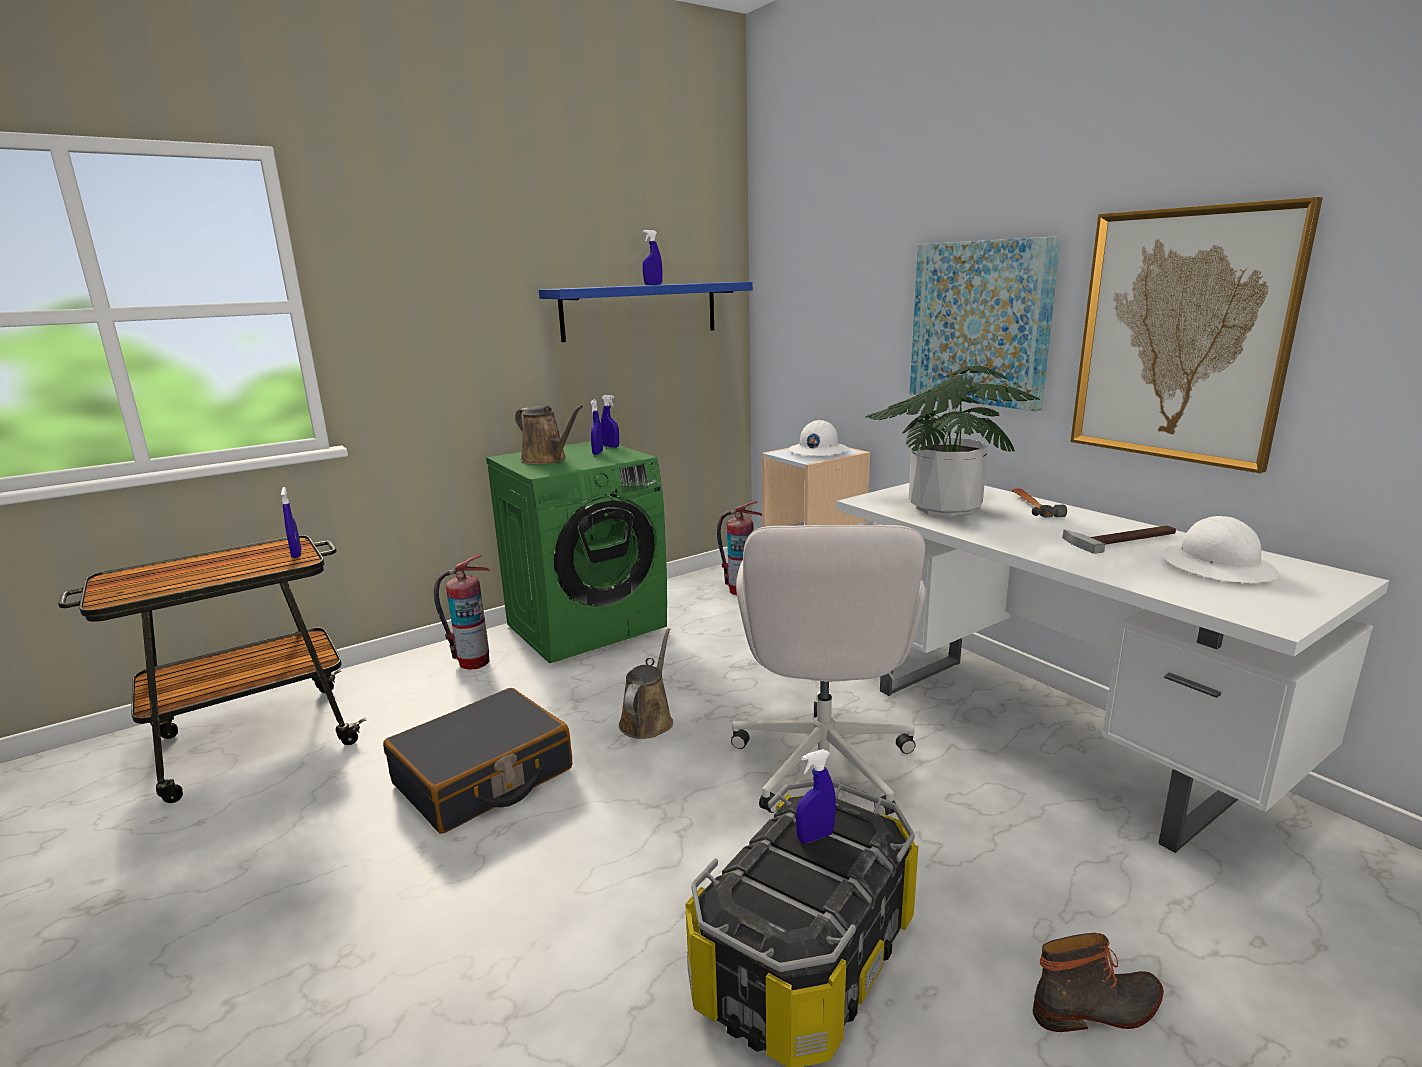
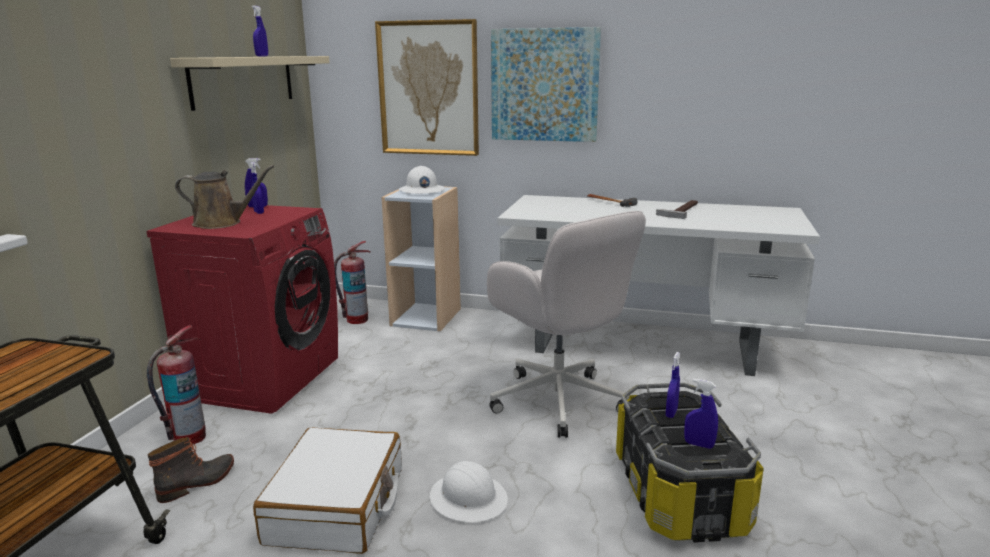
camera: 40 degrees left, 0 degrees up
blue spray bottle [281,487,302,558] -> blue spray bottle moved to [684,379,718,449]
black suitcase [383,688,572,834] -> white suitcase [253,427,402,554]
green washing machine [486,441,667,663] -> red washing machine [146,205,338,414]
blue shelf [539,282,753,342] -> beige shelf [170,56,330,111]
brown watering can [619,628,673,739] -> none
potted plant [866,366,1040,517] -> none
boot [1033,933,1164,1032] -> boot moved to [147,437,234,503]
picture [1070,197,1323,474] -> picture moved to [375,19,479,156]
white hard hat [1161,516,1280,583] -> white hard hat moved to [430,461,508,523]

